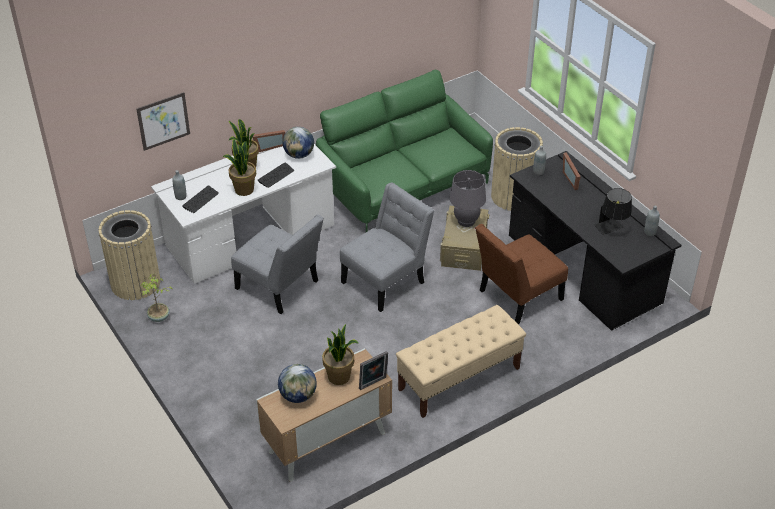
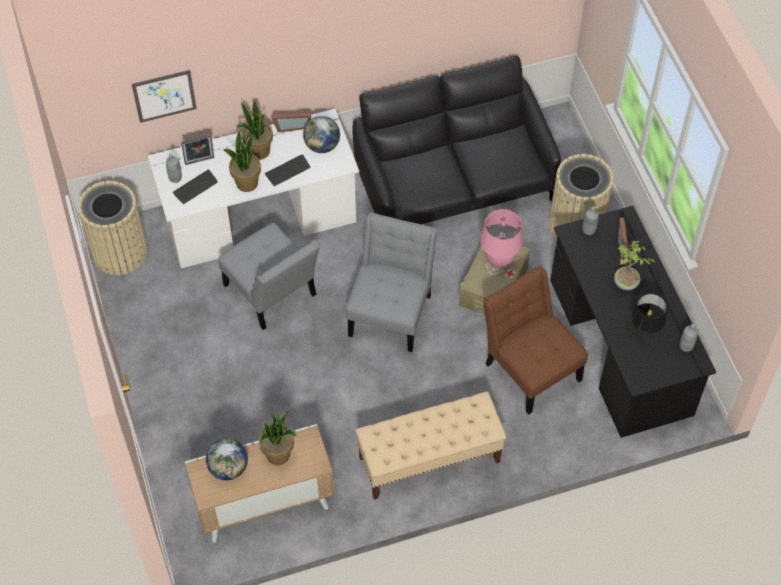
camera: 15 degrees right, 15 degrees up
potted plant [141,274,173,322] -> potted plant moved to [614,241,655,290]
green sofa [316,70,493,232] -> black sofa [352,56,561,224]
grey chair [340,182,434,312] -> grey chair turned 45 degrees counterclockwise [346,213,437,352]
picture frame [359,351,388,390] -> picture frame moved to [181,134,214,165]
grey table lamp [450,170,486,227] -> pink table lamp [480,209,523,269]
brown chair [475,224,568,324] -> brown chair turned 75 degrees clockwise [483,266,588,415]

